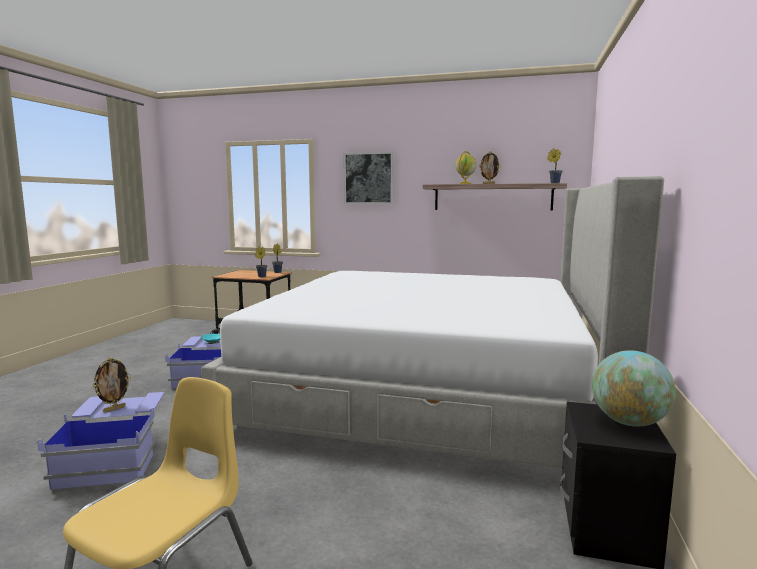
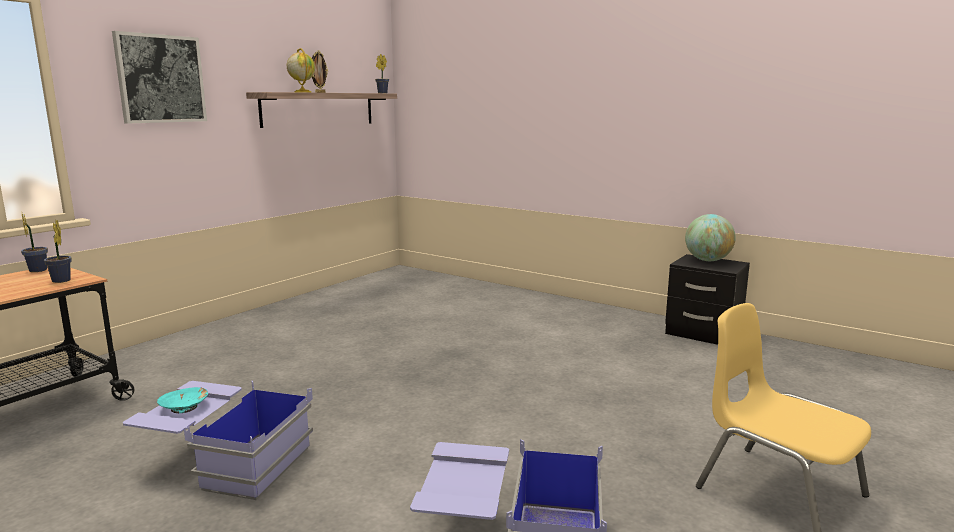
camera: 70 degrees left, 5 degrees up
picture frame [93,357,131,412] -> none
bed [201,176,664,468] -> none

